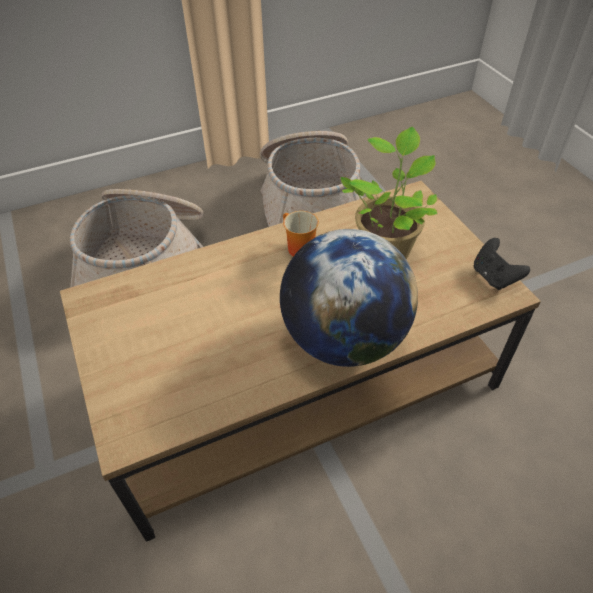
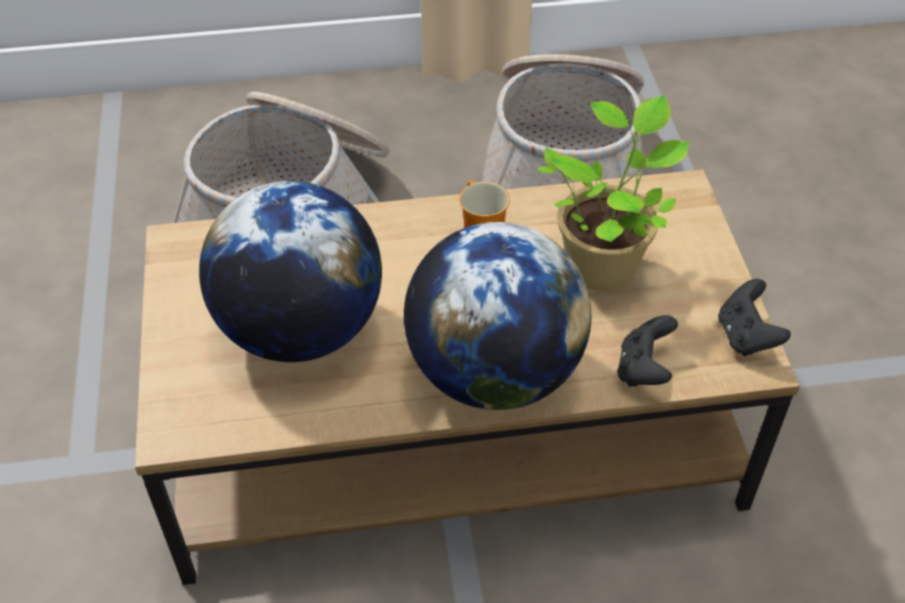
camera: 15 degrees right, 0 degrees up
none -> globe [199,181,382,362]
none -> black game controller [617,315,678,387]

